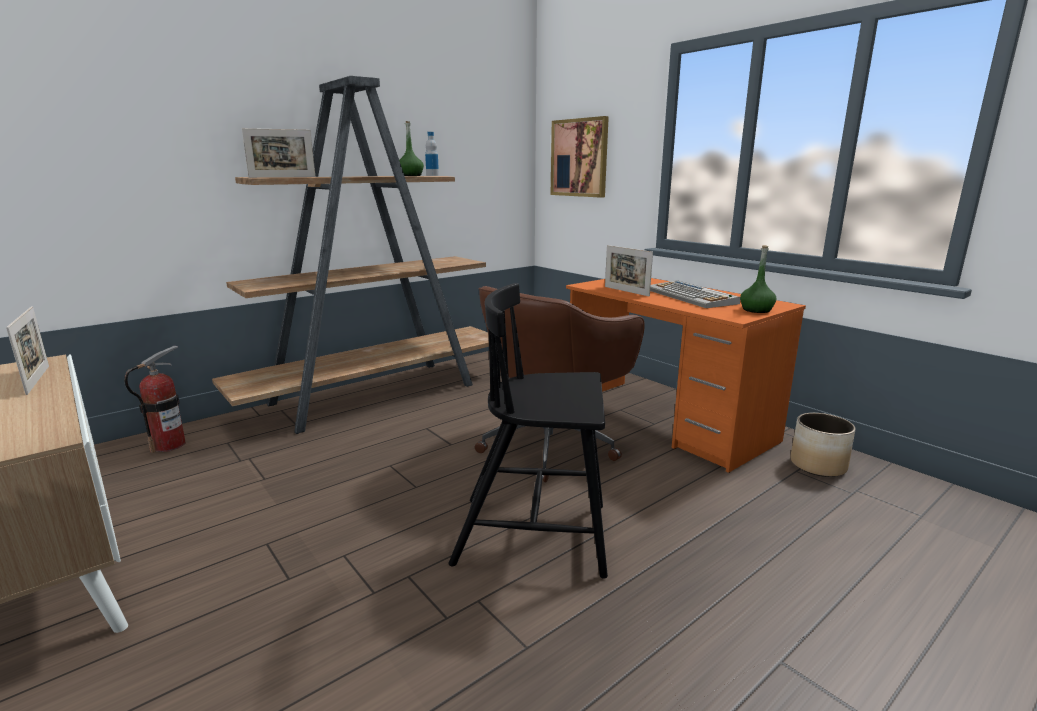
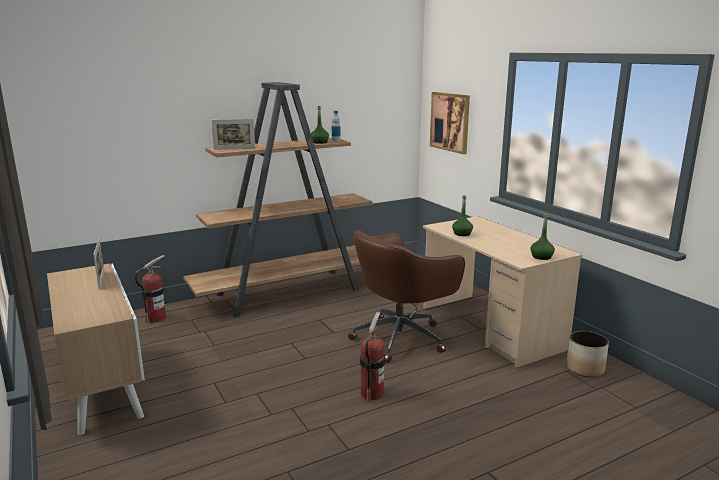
camera: 10 degrees right, 0 degrees up
black chair [448,283,608,579] -> fire extinguisher [360,312,385,402]
orange desk [566,278,806,473] -> beige desk [423,216,583,368]
picture frame [605,245,653,297] -> green bottle [452,195,473,236]
keyboard [650,280,740,308] -> none

